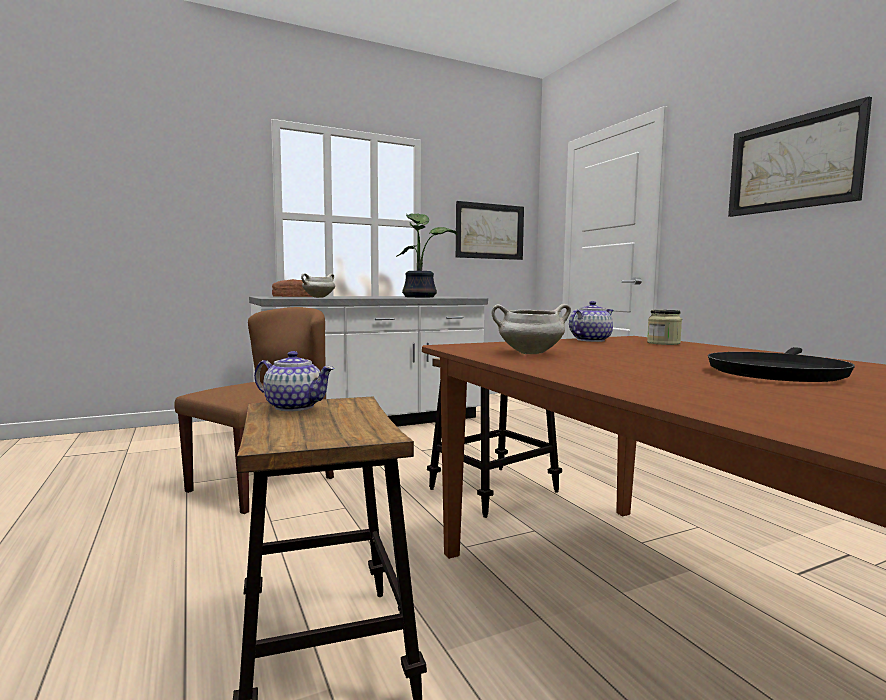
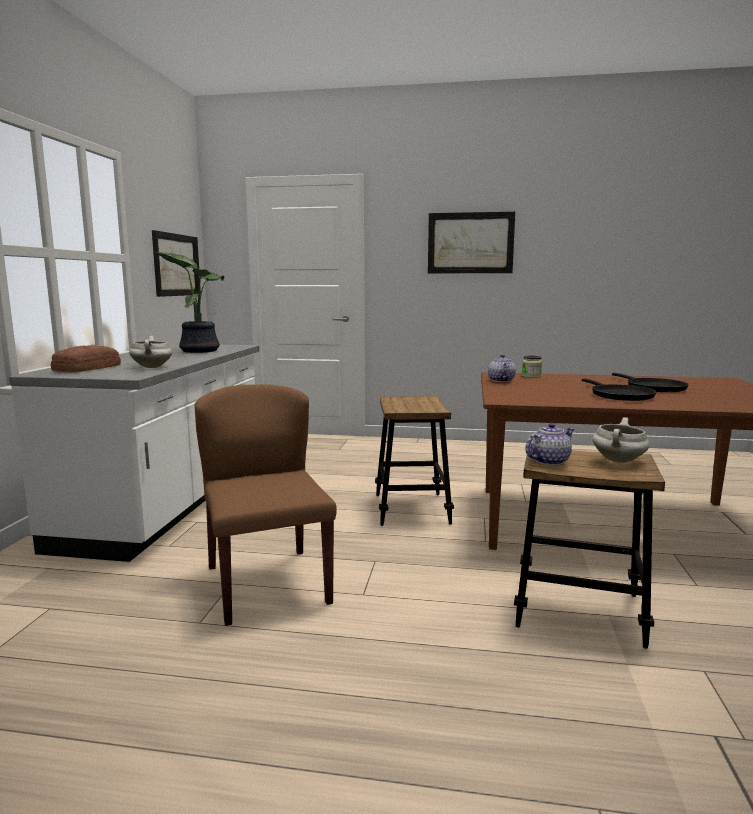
camera: 55 degrees left, 5 degrees up
white cooking pot [492,304,571,354] -> white cooking pot moved to [592,417,649,463]
none -> black frying pan [581,378,656,401]

